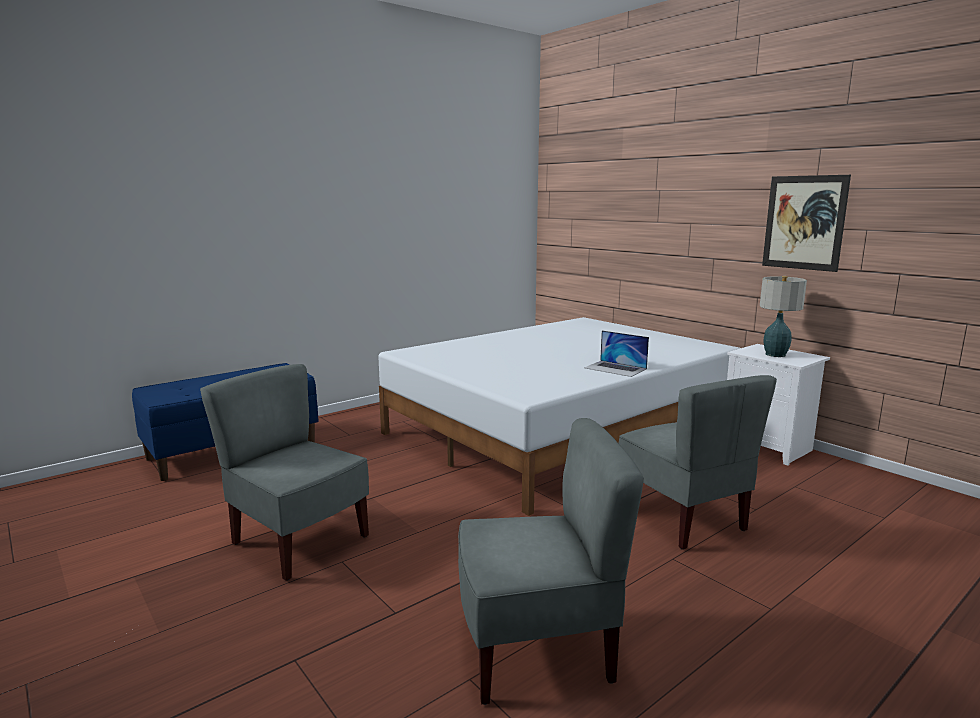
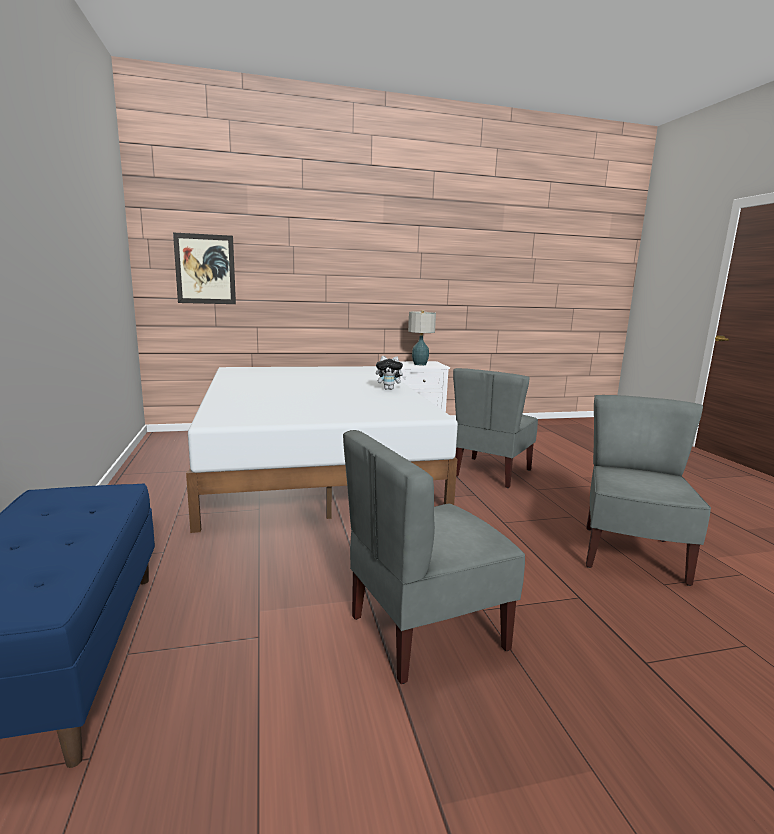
camera: 65 degrees left, 0 degrees up
laptop [584,331,649,377] -> plush toy [376,356,406,390]
grey chair [619,375,777,550] -> grey chair turned 120 degrees clockwise [453,368,538,488]
picture [762,175,851,272] -> picture moved to [173,232,236,304]

